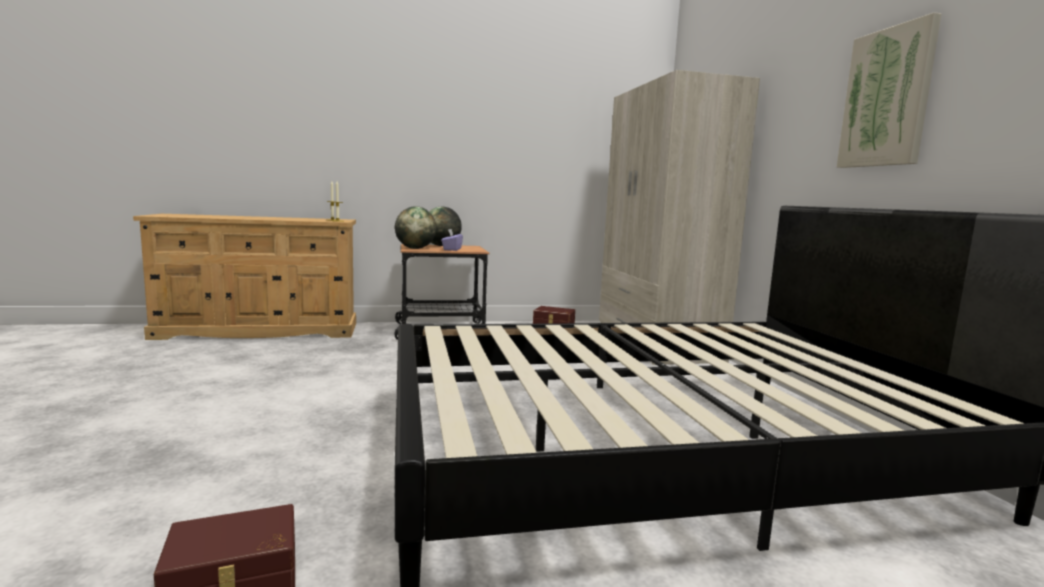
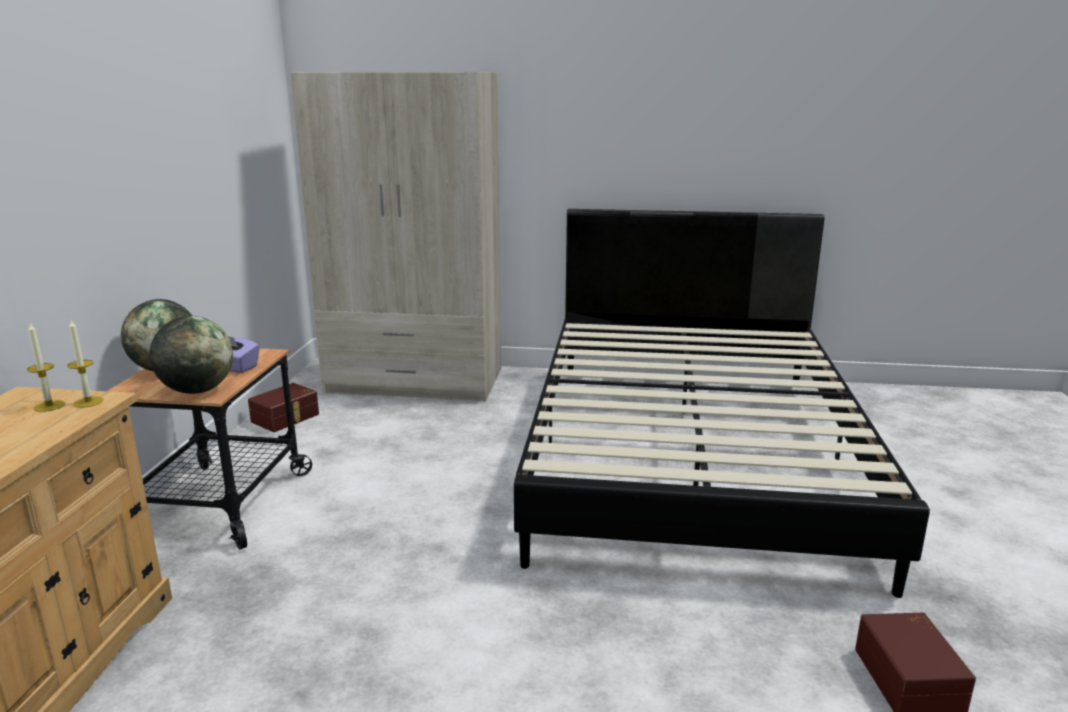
camera: 70 degrees left, 10 degrees up
picture [837,12,942,168] -> none

